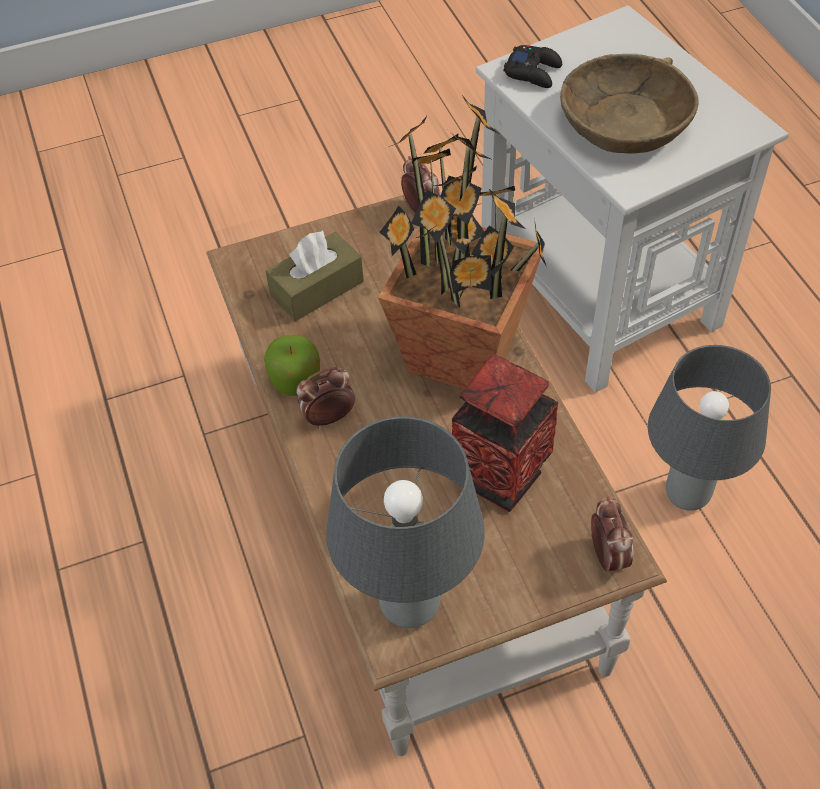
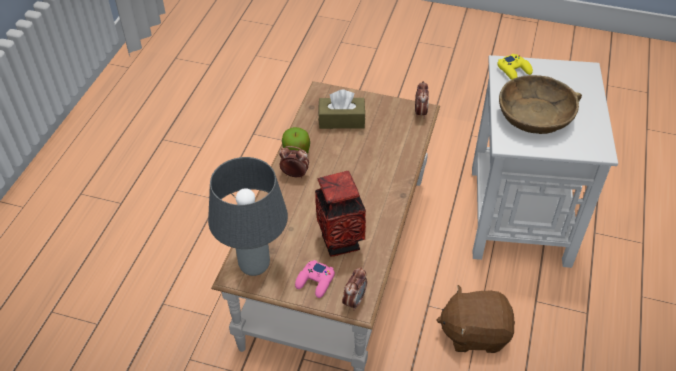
camera: 35 degrees right, 5 degrees down
potted plant [378,94,547,390] -> none
black game controller [504,45,562,88] -> yellow game controller [497,54,533,80]
grey table lamp [648,345,771,511] -> brown plush toy [437,285,515,353]
none -> pink game controller [295,260,335,298]

